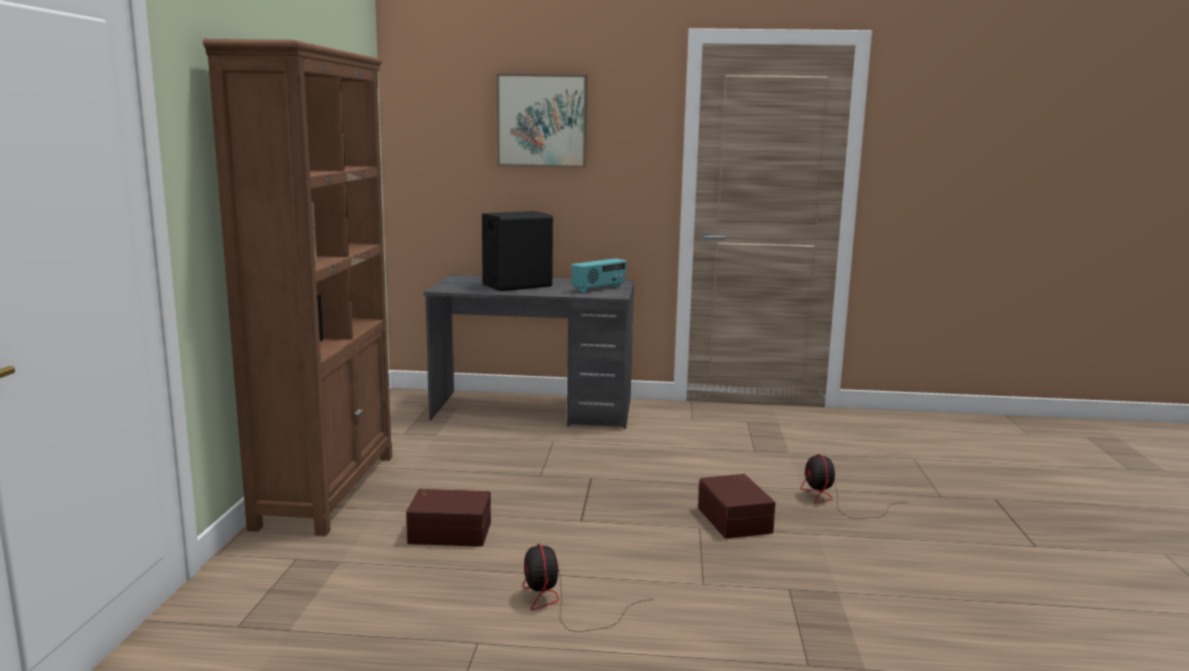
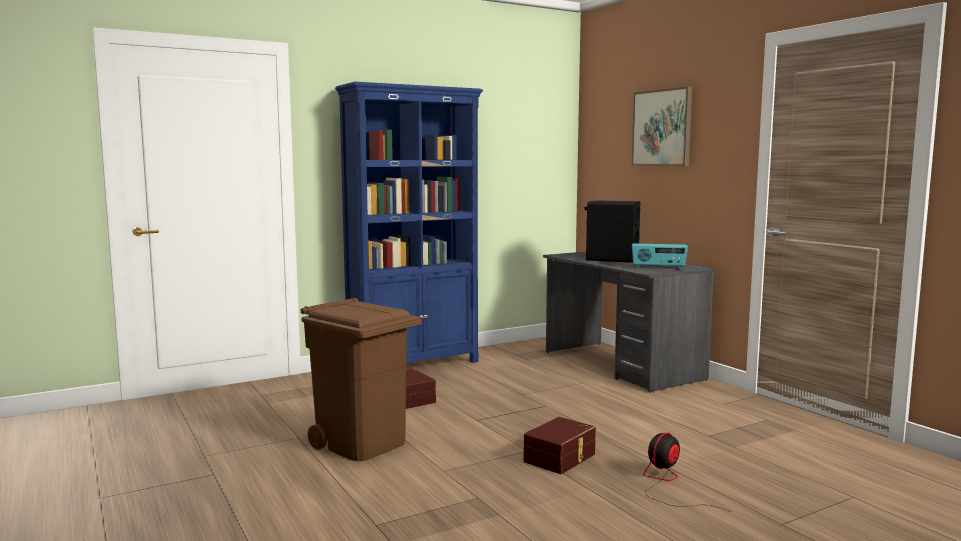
camera: 55 degrees right, 5 degrees down
brown bookcase [203,39,392,536] -> blue bookcase [335,82,483,363]
fan [522,544,654,632] -> brown trash can [300,298,422,461]

